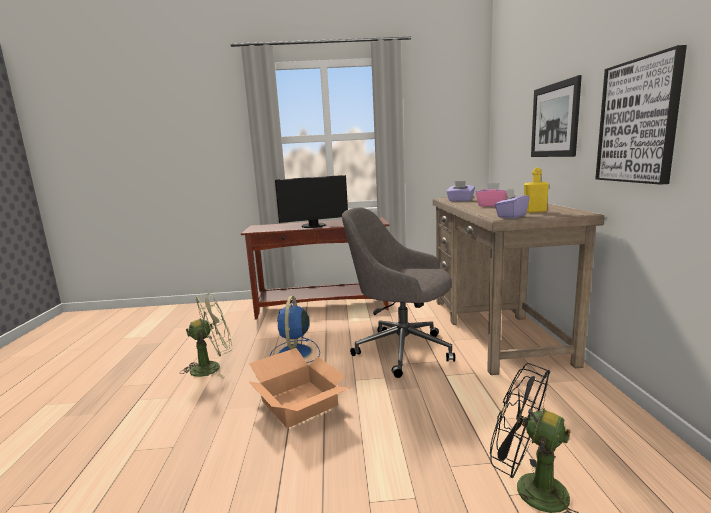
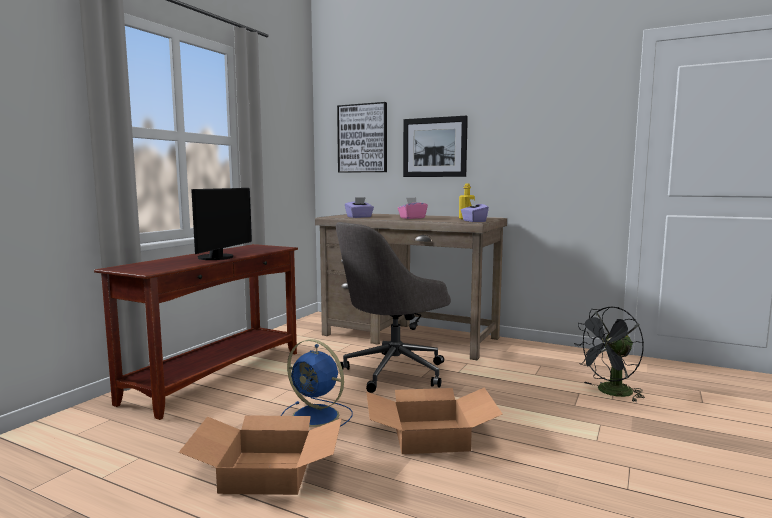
camera: 60 degrees left, 5 degrees down
green fan [180,293,233,377] -> cardboard box [179,415,342,495]
picture [595,45,687,185] -> picture moved to [337,102,387,173]

